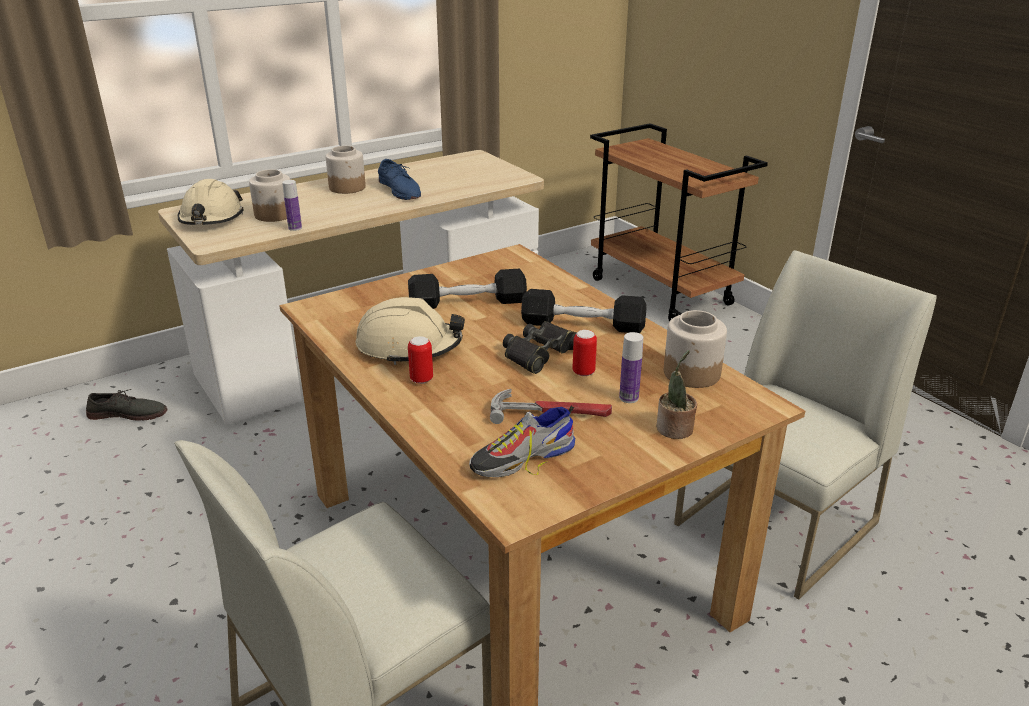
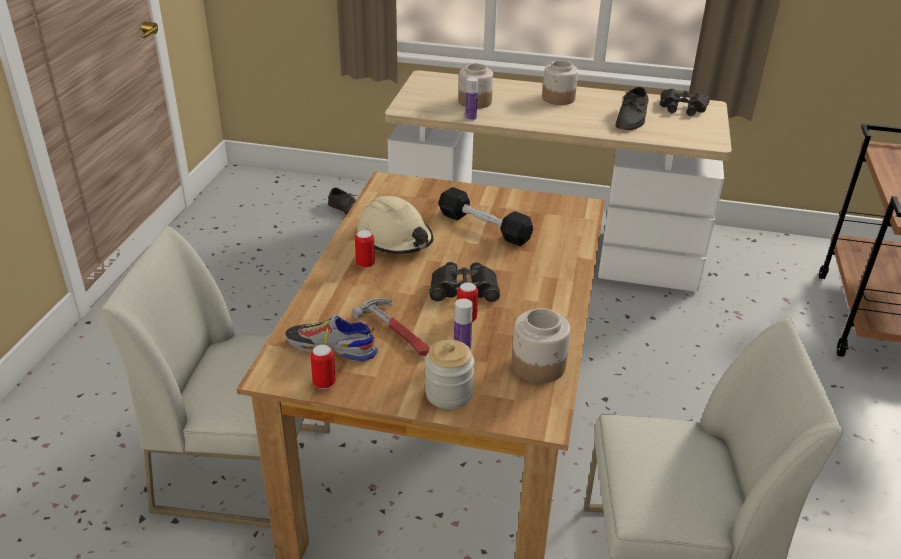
camera: 45 degrees right, 5 degrees up
beige hard hat [178,179,244,225] -> none
blue shoe [378,159,421,200] -> none
black dumbbell [521,289,647,333] -> none
potted plant [656,350,697,439] -> jar [425,340,475,409]
none -> can [310,345,336,389]
none -> grey shoe [615,87,649,130]
none -> black binoculars [660,89,709,116]

